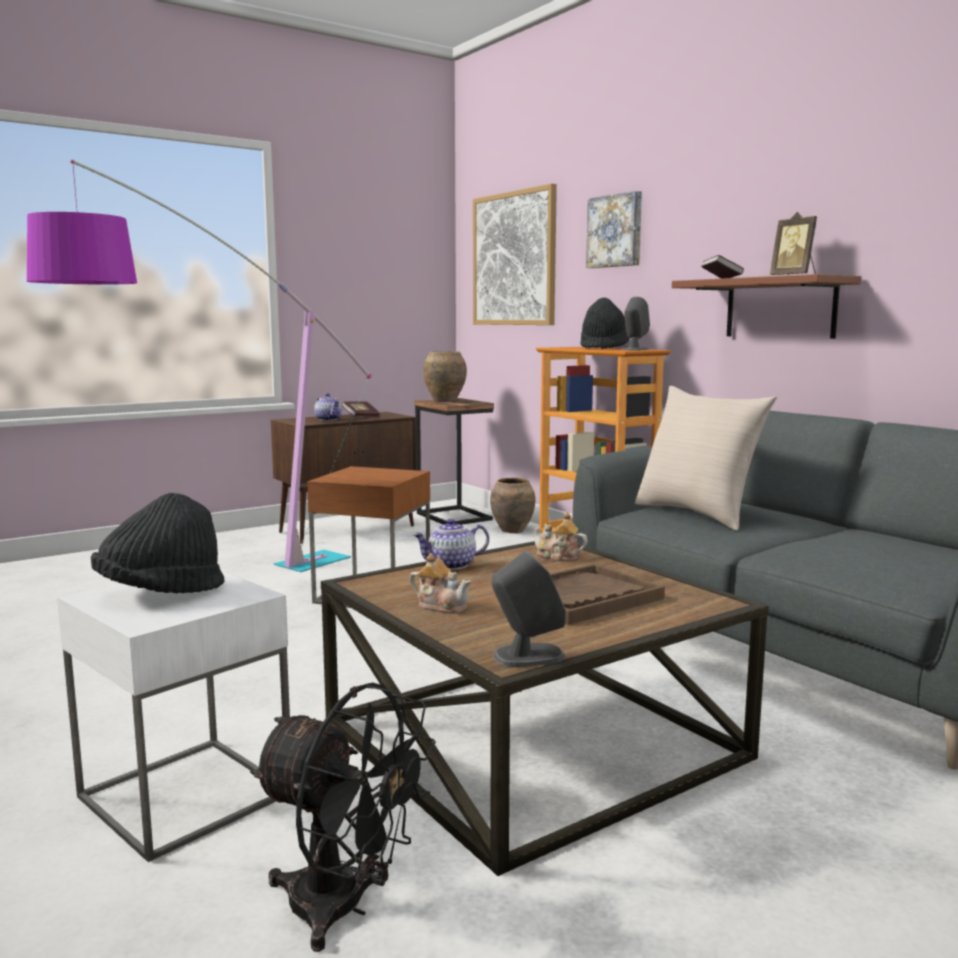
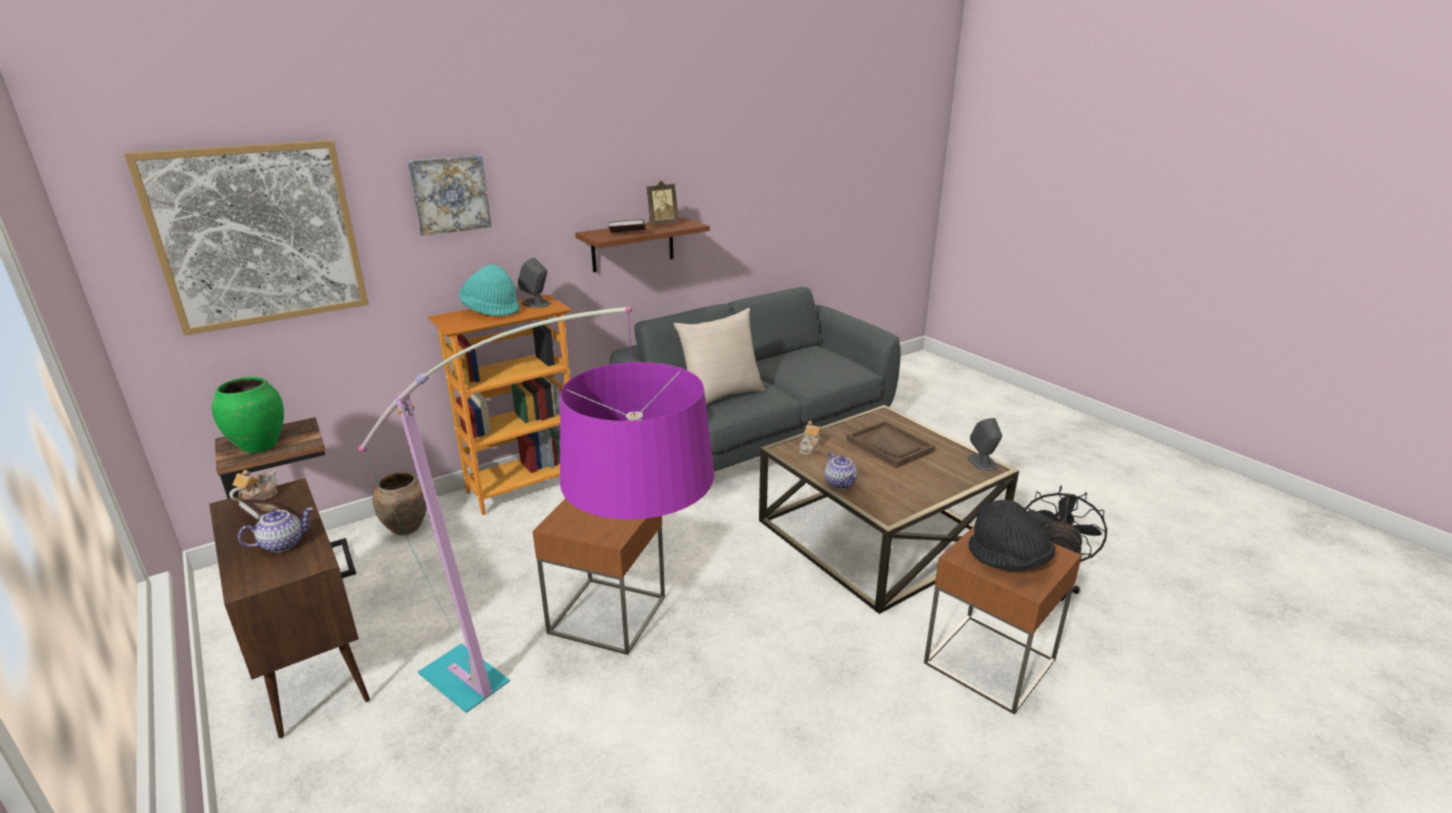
camera: 90 degrees left, 15 degrees up
white side table [57,571,290,862] -> brown side table [924,527,1082,715]
teapot [410,553,471,614] -> teapot moved to [229,470,278,502]
brown vase [423,351,467,402] -> green vase [212,377,284,453]
black hat [581,298,630,349] -> turquoise hat [459,264,520,317]

